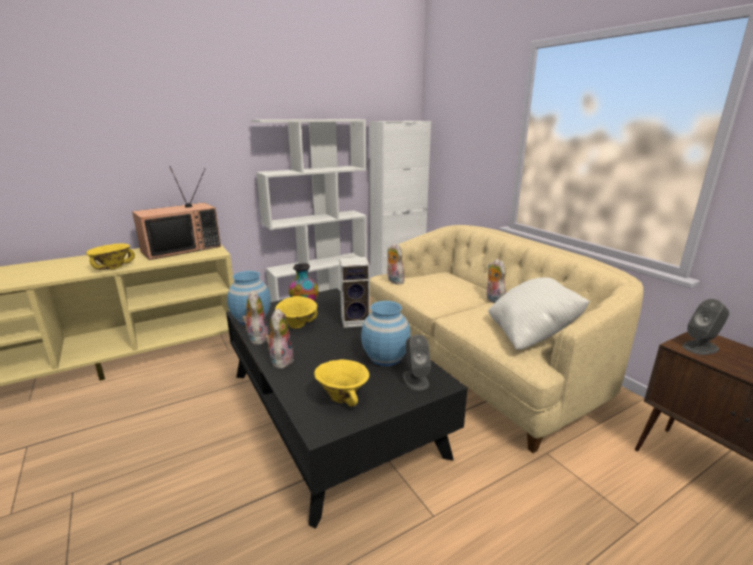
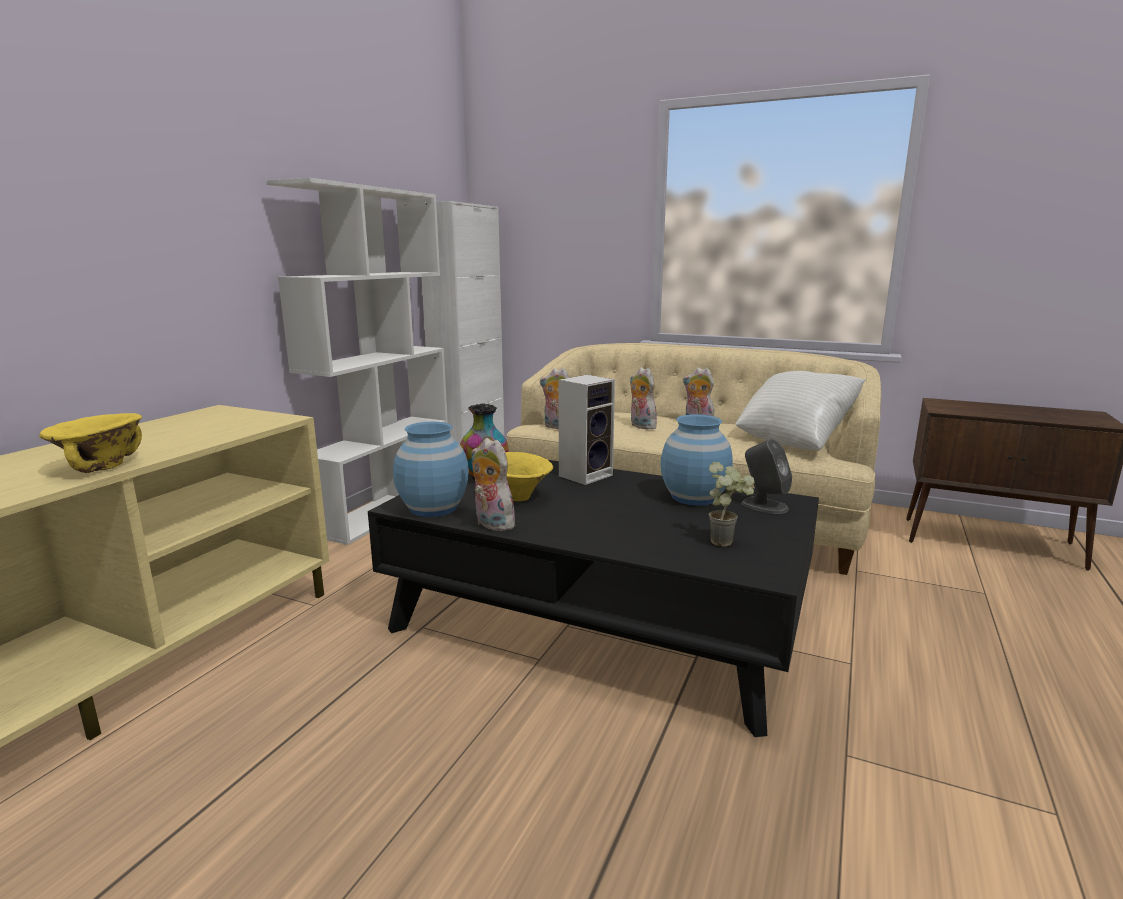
camera: 35 degrees left, 5 degrees down
television [132,166,221,260] -> none
plush toy [265,308,294,369] -> plush toy moved to [630,367,657,429]
yellow bowl [314,359,369,407] -> potted plant [709,462,754,547]
grey speaker [683,299,729,355] -> none

